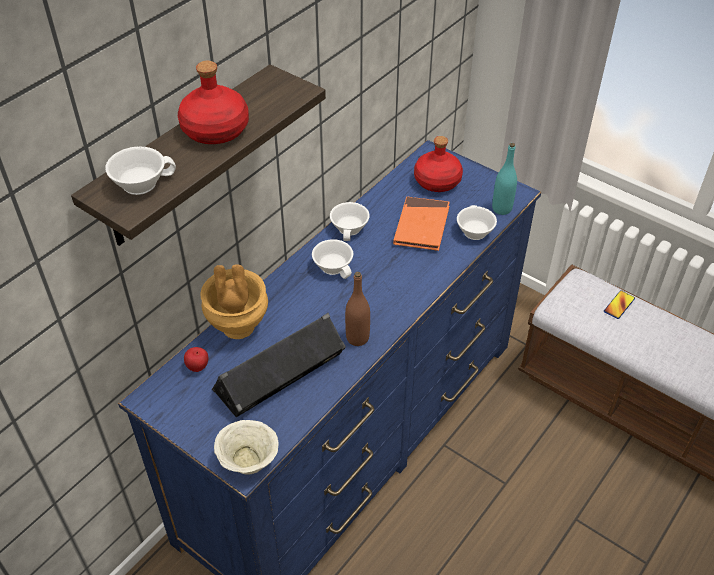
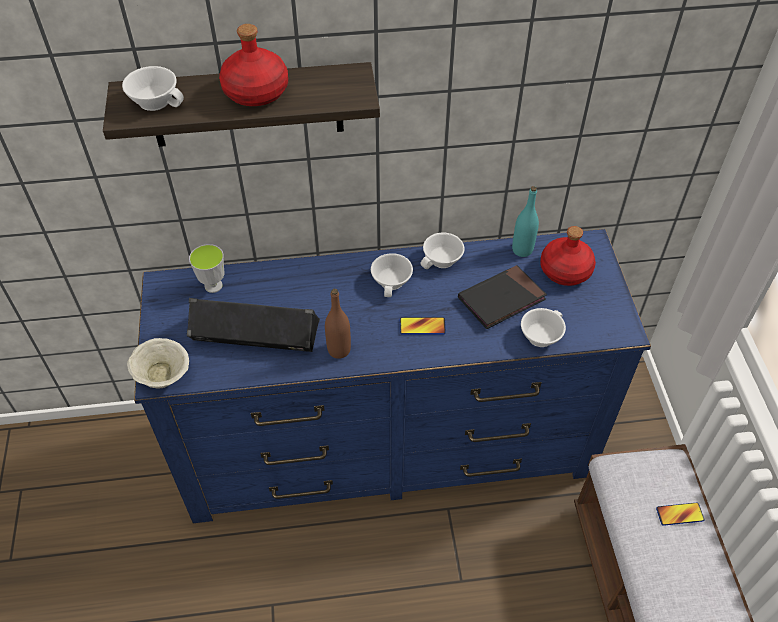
camera: 45 degrees right, 5 degrees up
apple [184,347,208,372] -> cup [189,244,224,293]
brown vase [200,264,268,339] -> none
orange book [393,197,450,251] -> black book [458,265,547,329]
turquoise bottle [492,143,517,215] -> turquoise bottle moved to [512,186,539,257]
none -> phone [400,317,446,335]

